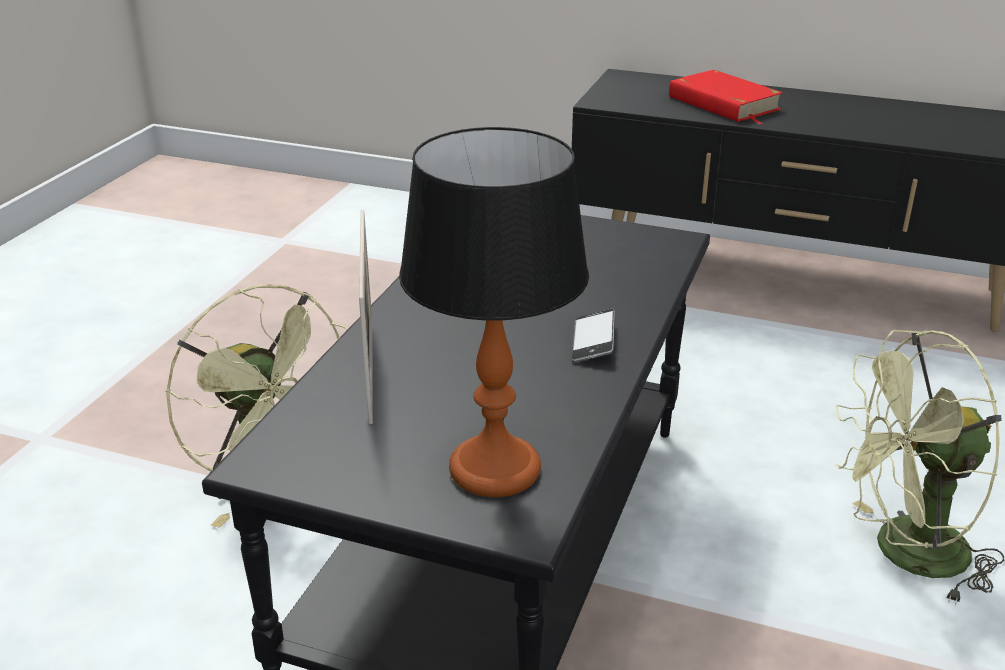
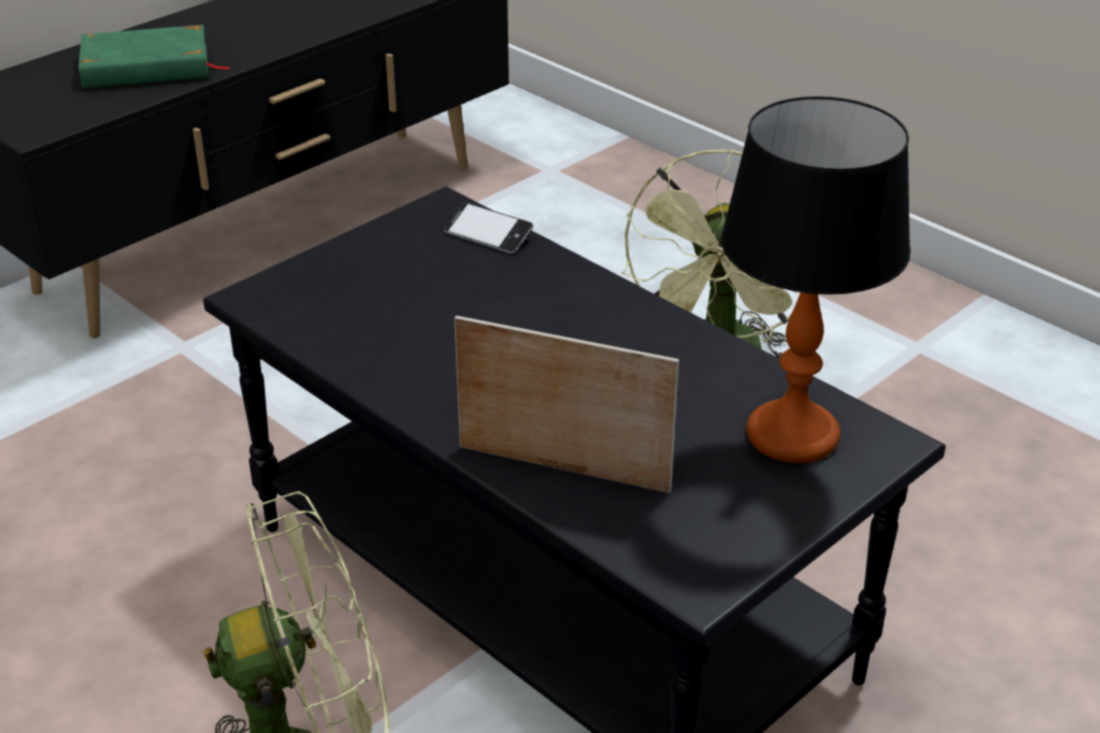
camera: 65 degrees left, 5 degrees up
phone [572,309,615,362] -> phone moved to [444,203,533,254]
red book [669,70,783,124] -> green book [78,25,230,88]

